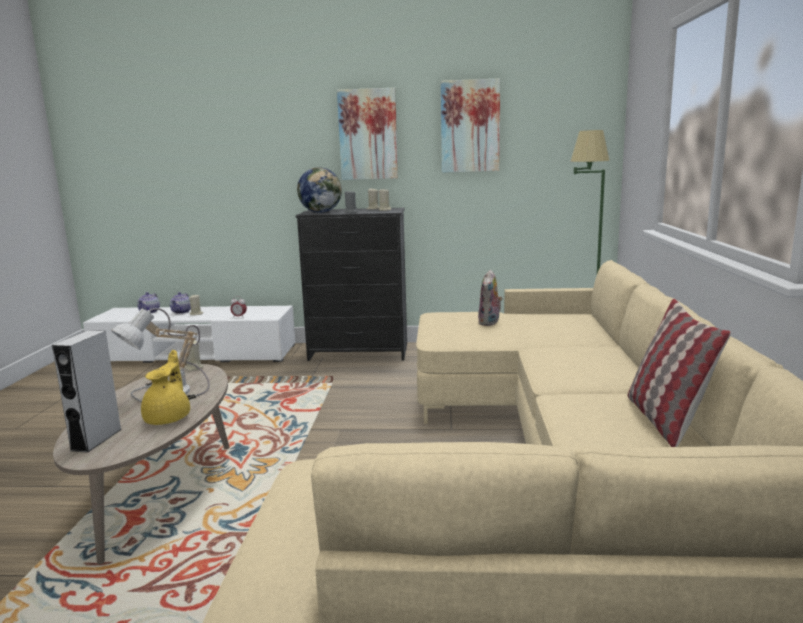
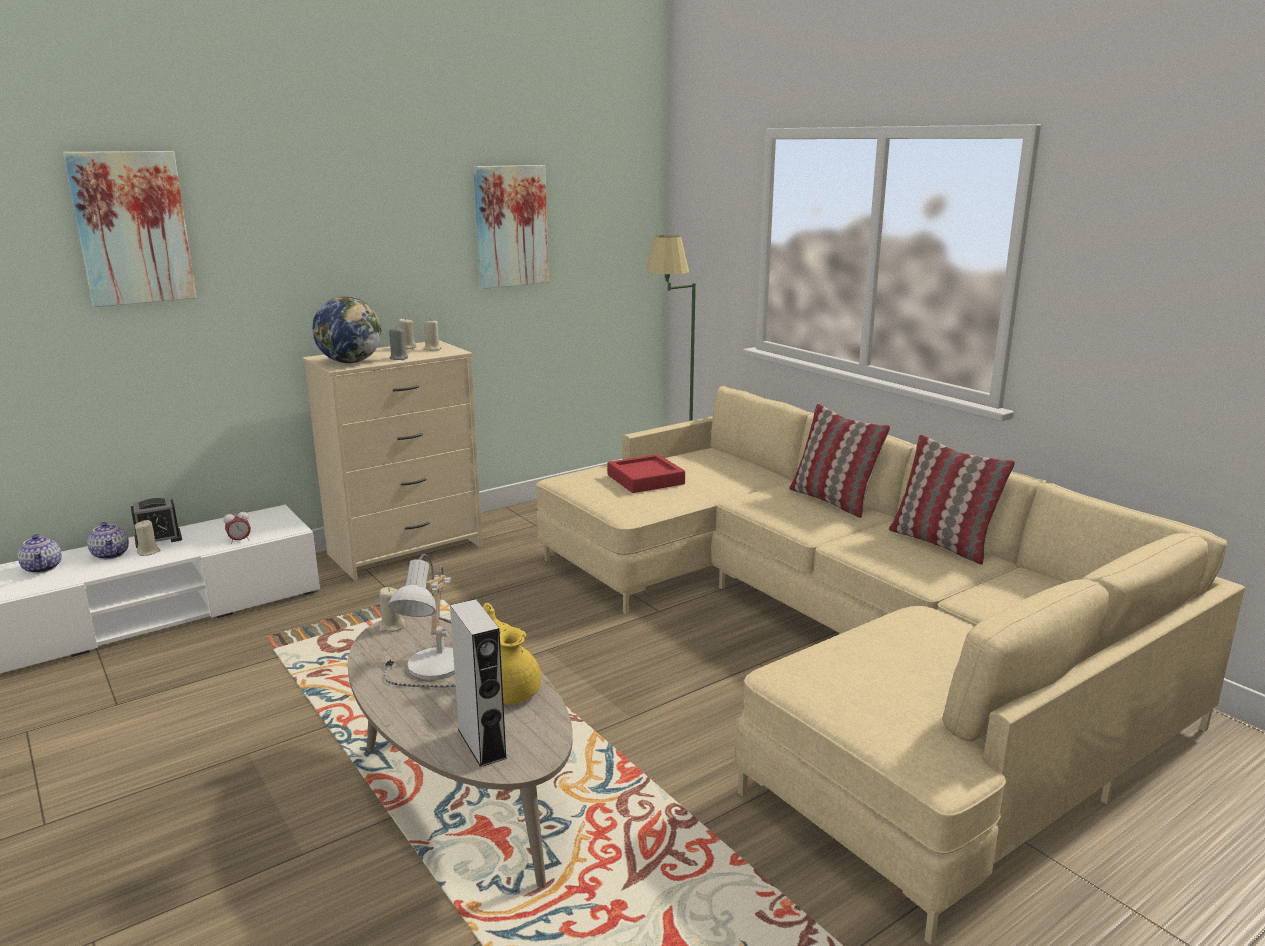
camera: 40 degrees left, 5 degrees up
black dresser [296,208,407,361] -> beige dresser [302,340,482,581]
picture [337,88,398,180] -> picture moved to [63,151,197,307]
plush toy [478,270,503,326] -> red tray [607,454,685,493]
none -> alarm clock [131,497,182,548]
none -> pillow [789,404,890,518]

